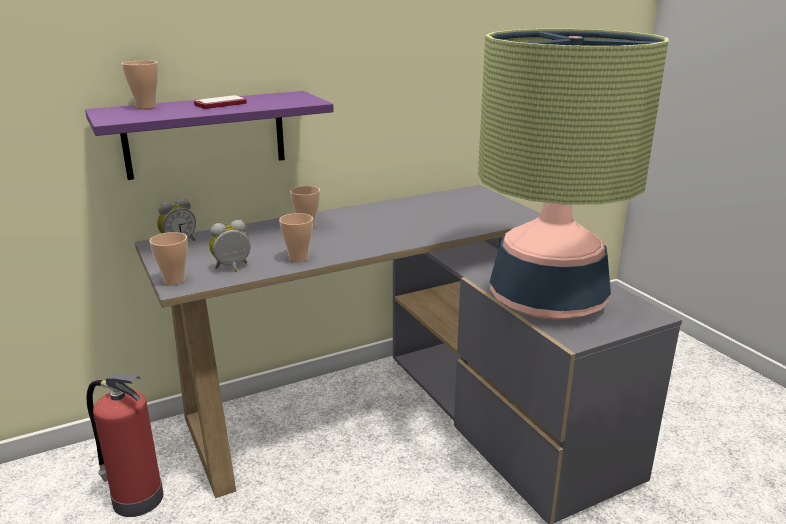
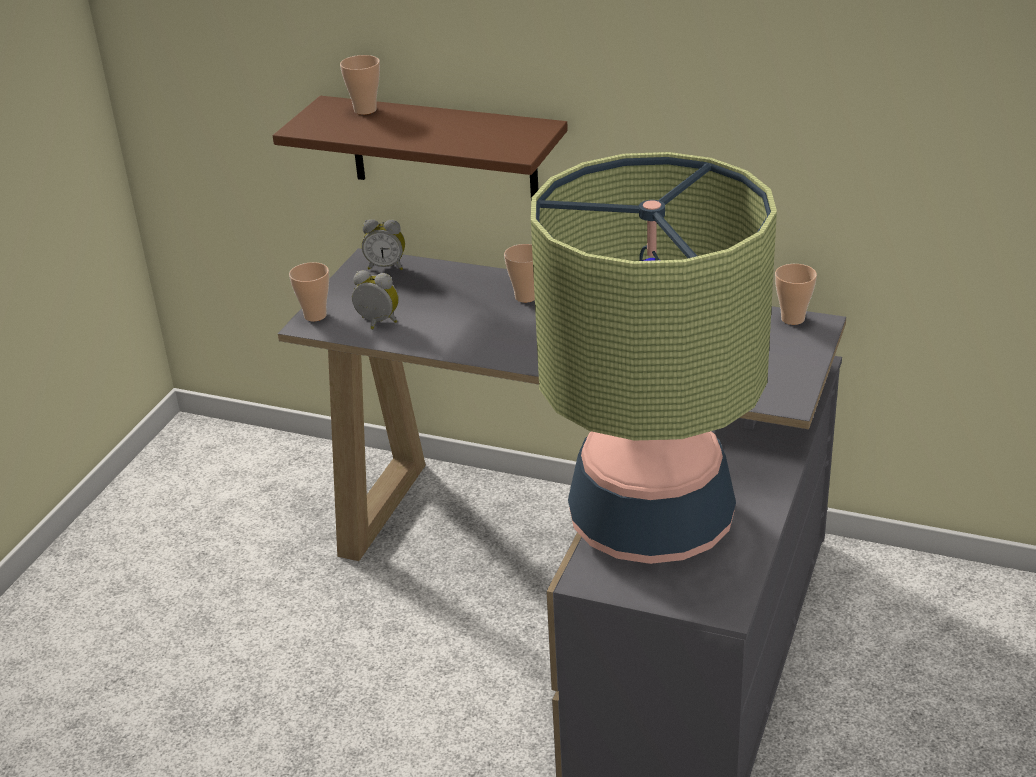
camera: 50 degrees right, 10 degrees up
purple shelf [85,91,334,180] -> brown shelf [273,96,568,197]
fire extinguisher [87,373,163,517] -> none
phone [194,95,247,109] -> none
cup [279,213,313,262] -> cup moved to [775,264,817,325]

